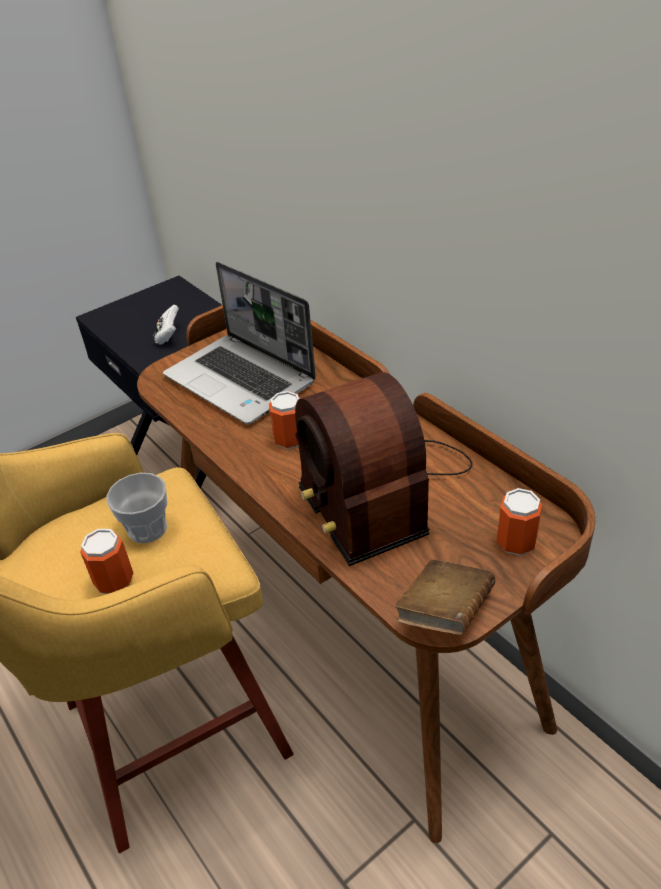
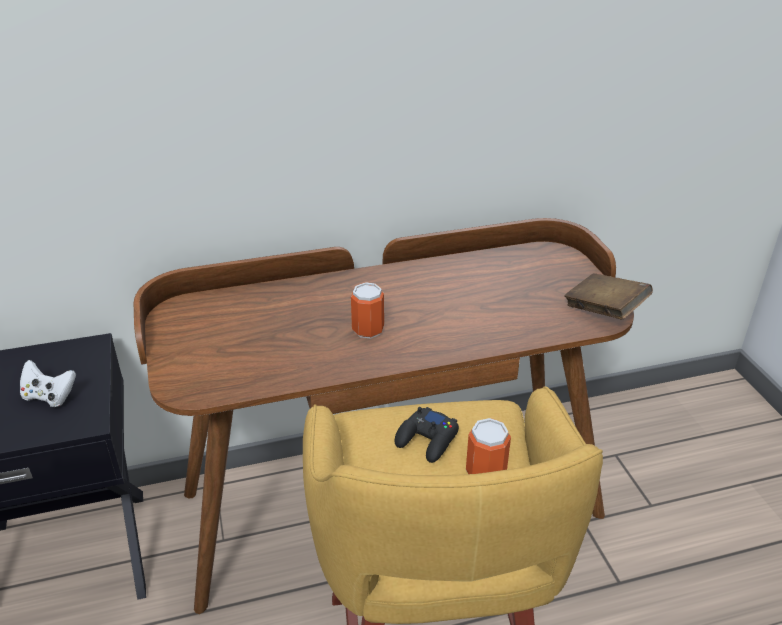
camera: 70 degrees left, 5 degrees down
cup [107,473,167,543] -> black game controller [395,407,459,463]
laptop [163,262,316,424] -> none
radio [295,372,473,566] -> none
can [497,488,542,556] -> none

